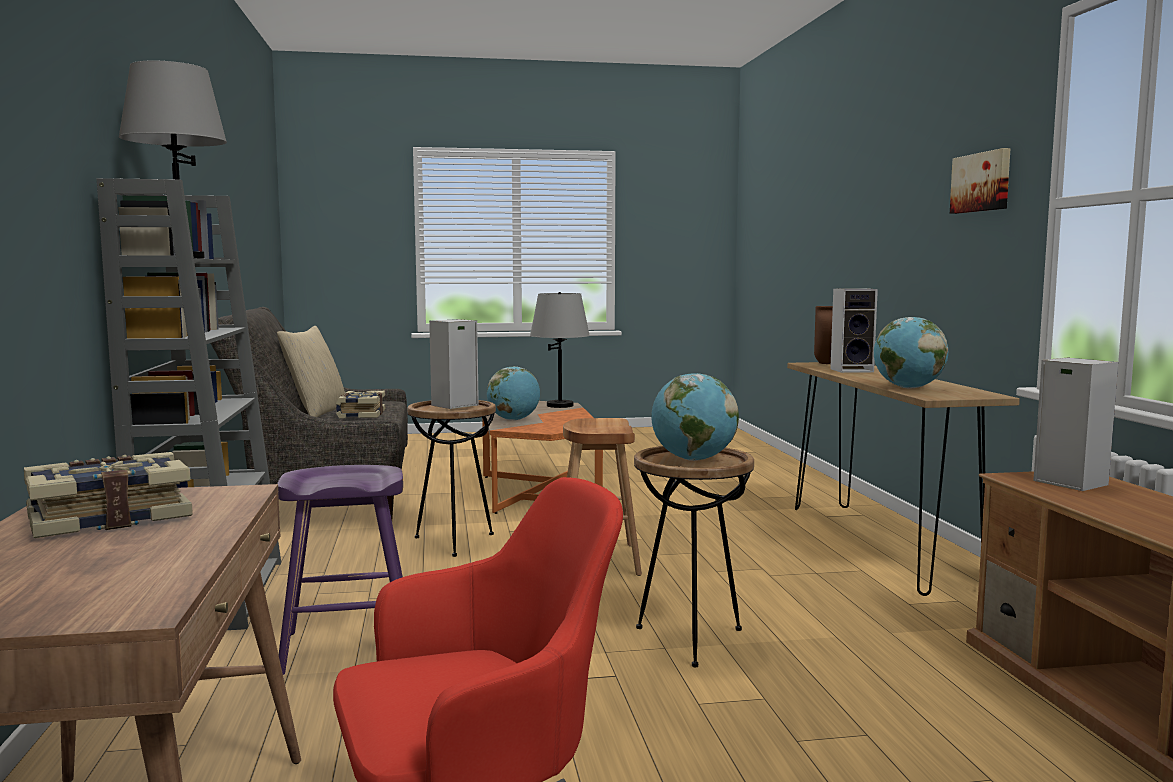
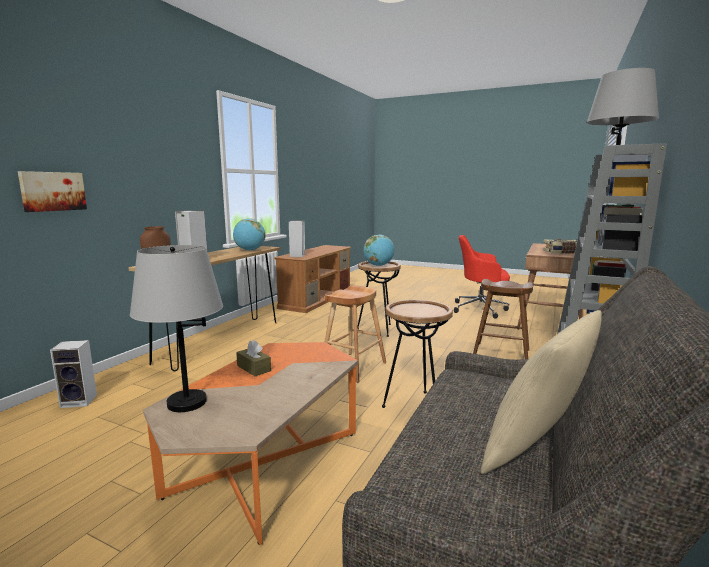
camera: 145 degrees left, 5 degrees up
purple stool [277,465,403,675] -> brown stool [473,279,533,359]
book [336,391,386,418] -> none
speaker [429,319,479,409] -> speaker moved to [50,340,97,408]
globe [487,366,540,420] -> none
picture [950,148,1011,214] -> picture moved to [18,171,87,212]
none -> brown tissue box [236,340,271,376]

